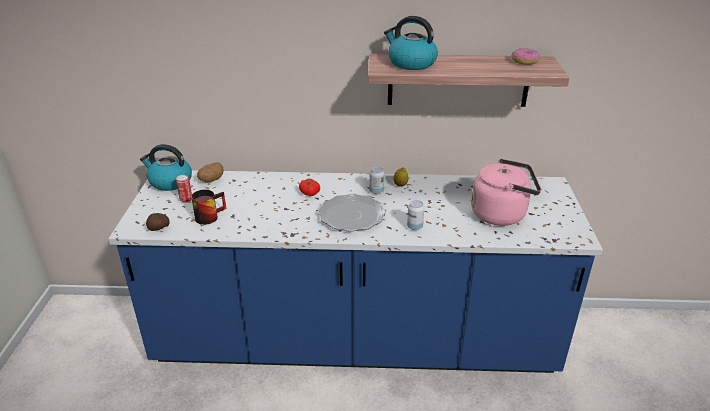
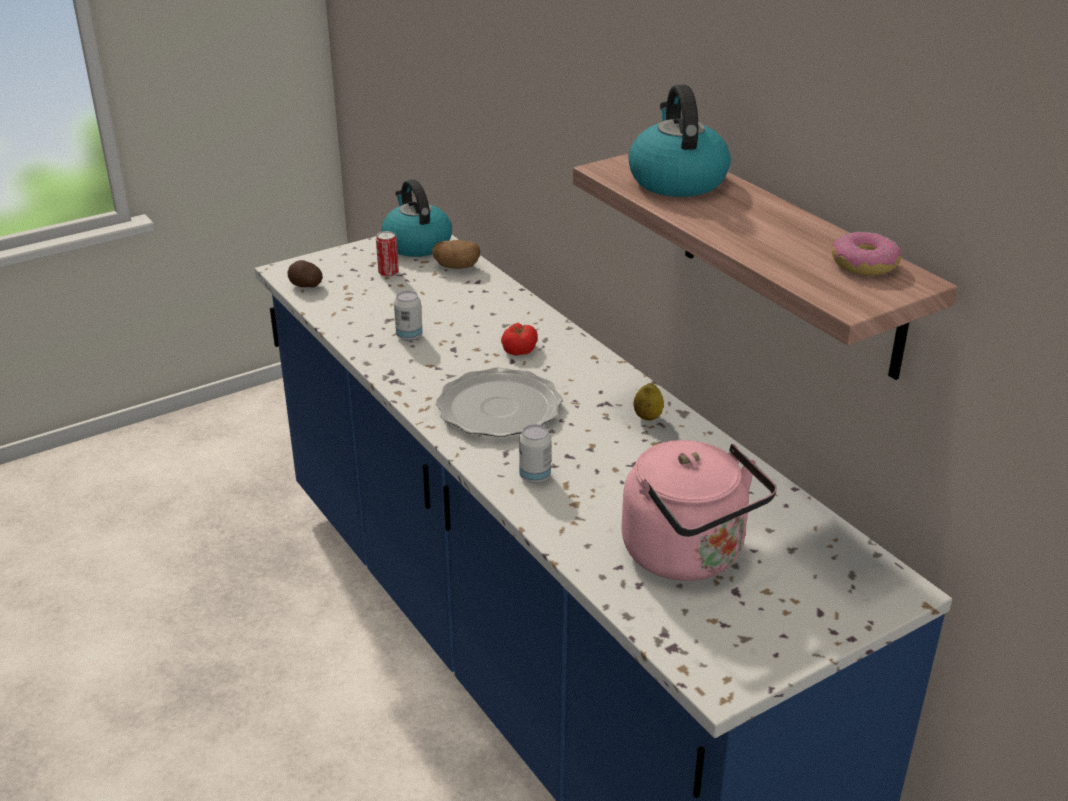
camera: 55 degrees right, 0 degrees up
mug [191,190,227,225] -> none
can [369,167,384,194] -> can moved to [394,291,423,341]

